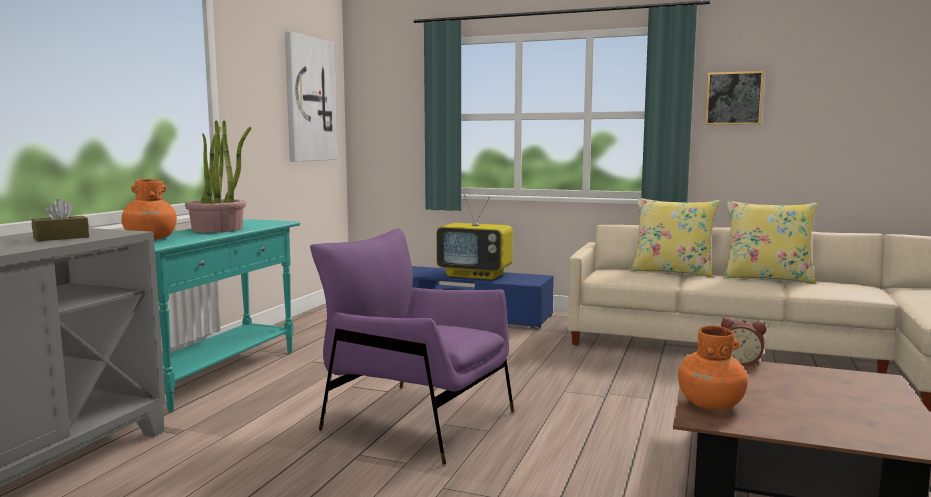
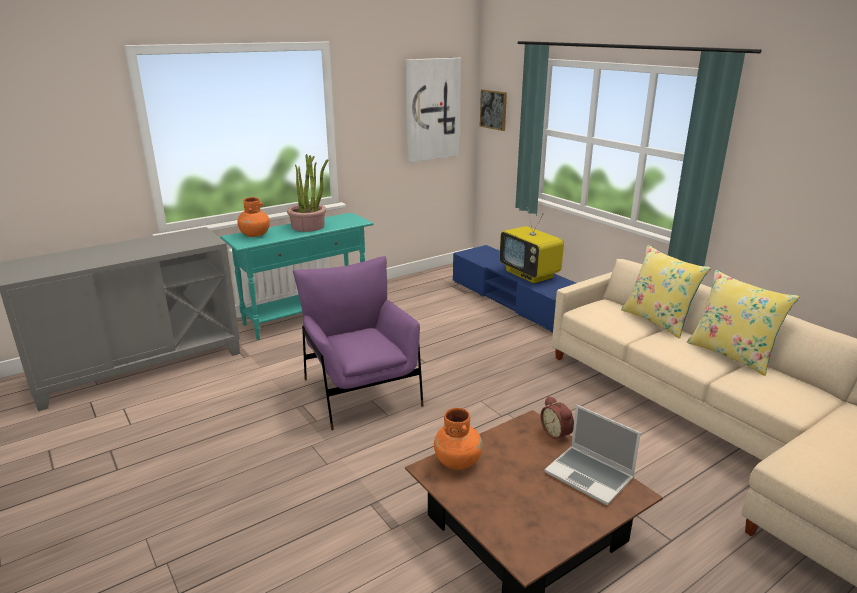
camera: 35 degrees right, 15 degrees up
brown tissue box [32,199,89,241] -> none
picture [705,71,764,125] -> picture moved to [480,89,507,131]
none -> laptop [544,405,641,505]

